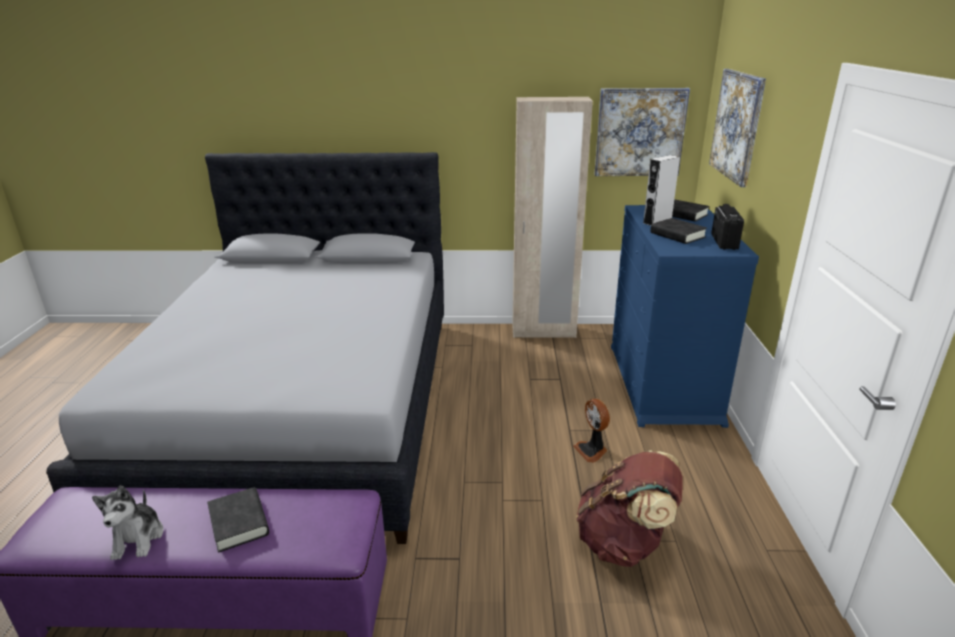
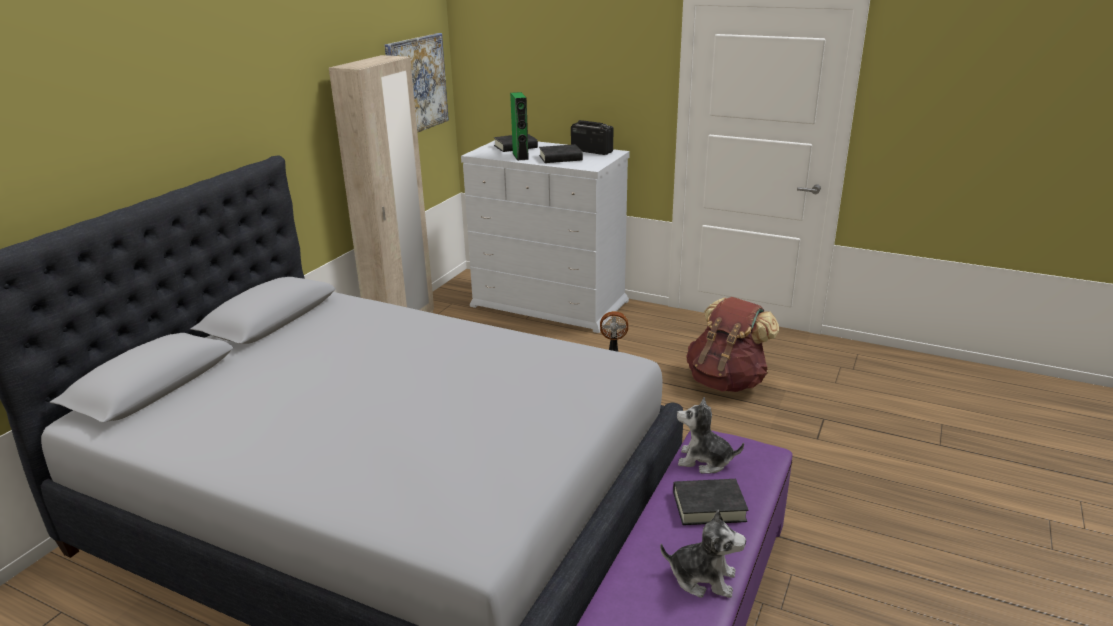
camera: 65 degrees left, 0 degrees up
blue dresser [611,205,759,428] -> white dresser [461,140,630,333]
grey speaker [643,155,680,226] -> green speaker [510,92,529,161]
picture [709,69,766,187] -> none
none -> plush toy [677,397,744,474]

